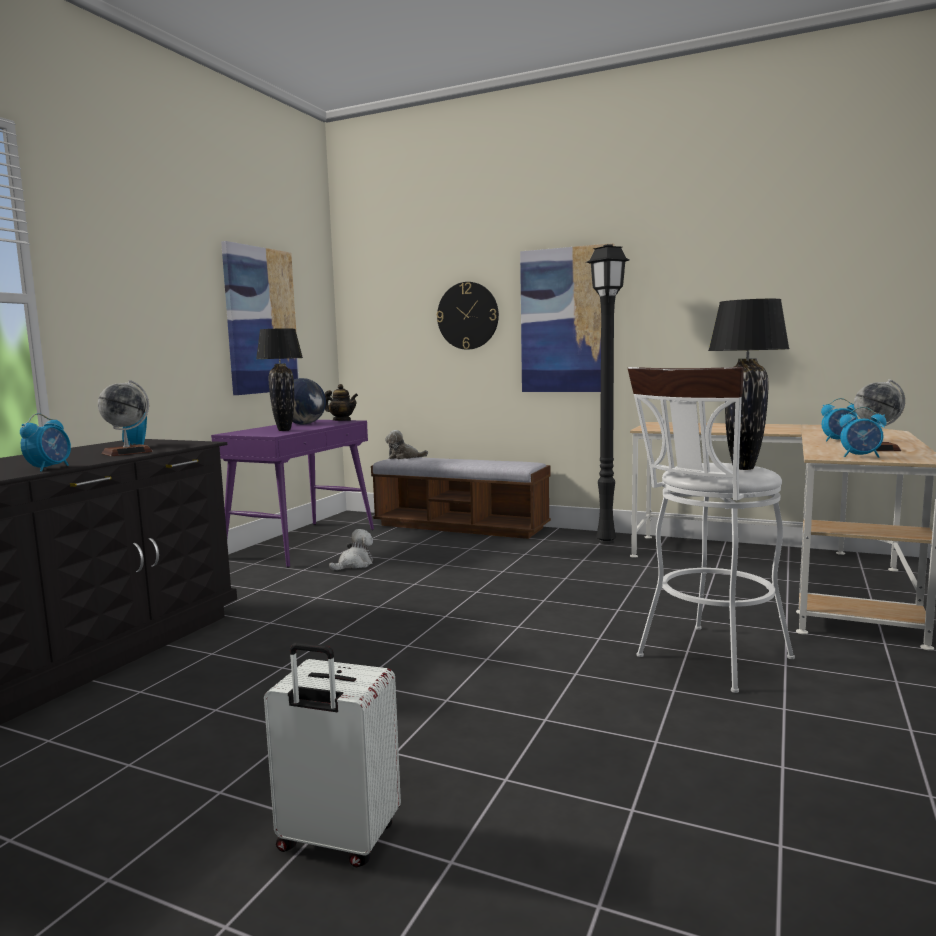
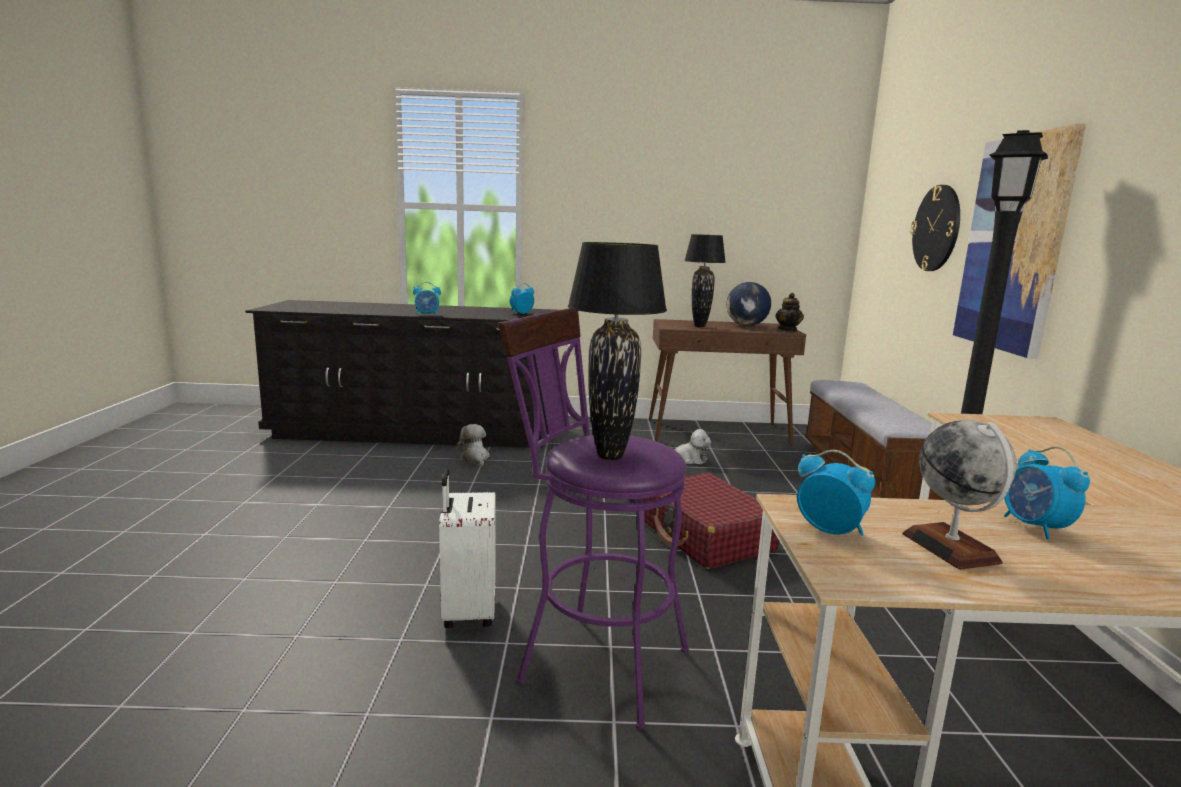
camera: 65 degrees right, 5 degrees up
globe [98,380,153,457] -> none
purple console table [211,420,374,567] -> brown console table [649,319,806,446]
picture [221,241,299,395] -> none
white suitcase [264,642,401,868] -> white suitcase moved to [439,469,495,628]
plush toy [385,430,428,459] -> plush toy moved to [456,424,490,467]
white stool [628,367,795,693] -> purple stool [498,308,689,730]
alarm clock [840,407,886,458] -> alarm clock turned 135 degrees clockwise [797,450,875,536]
none -> red suitcase [642,473,779,569]

